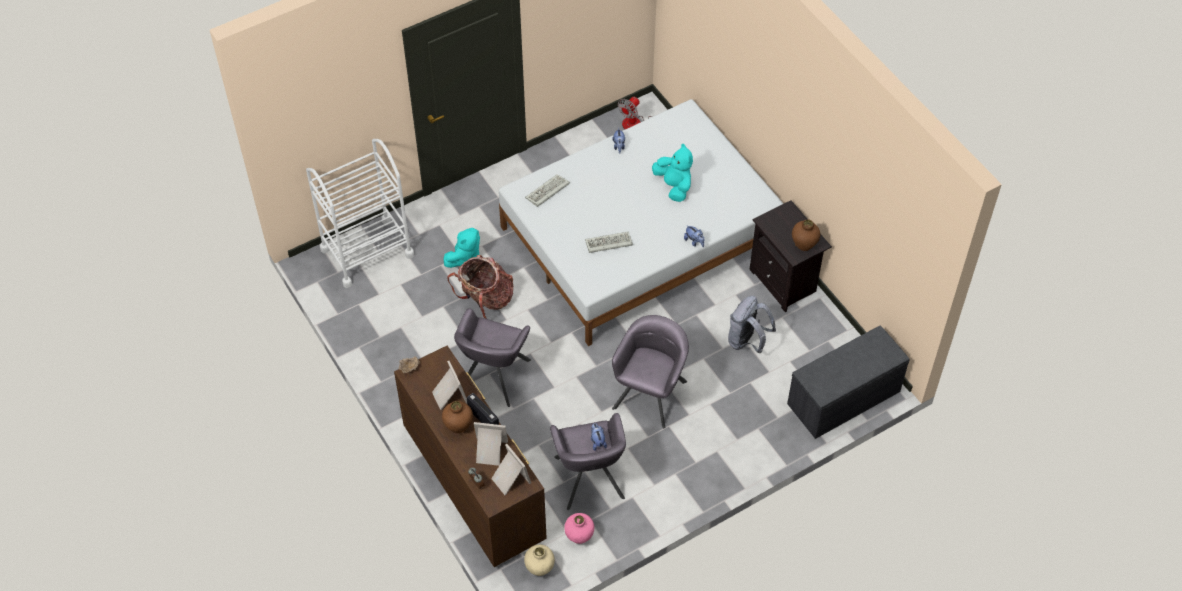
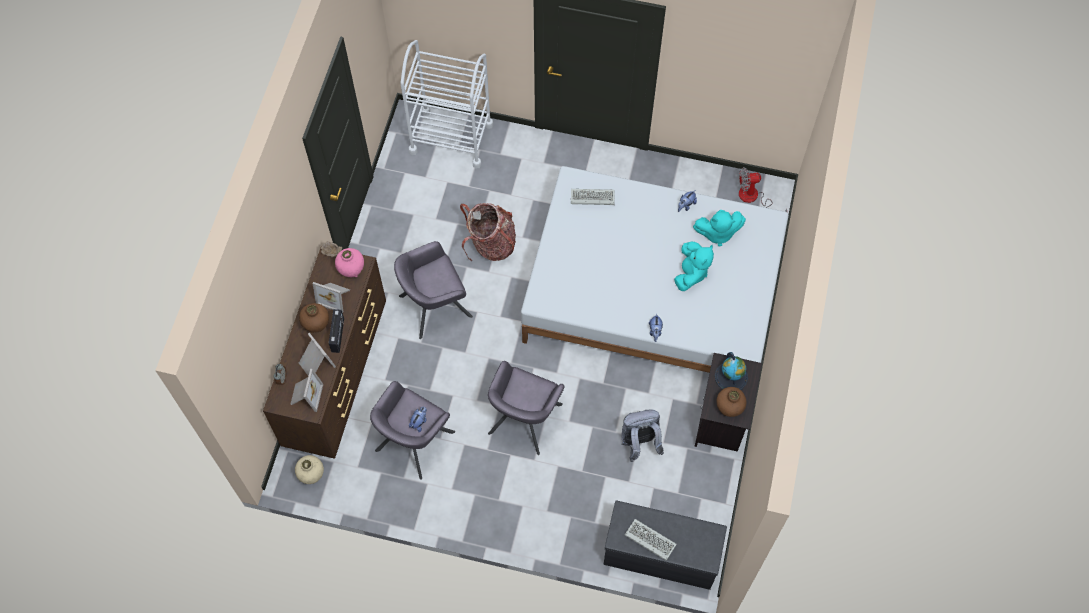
camera: 45 degrees right, 10 degrees up
picture frame [432,361,467,410] -> picture frame turned 90 degrees clockwise [313,282,350,313]
turquoise plush toy [443,228,480,268] -> turquoise plush toy moved to [693,210,746,246]
pink vase [564,513,594,544] -> pink vase moved to [335,248,364,277]
keyboard [585,232,633,253] -> keyboard moved to [625,519,677,561]
grey armchair [612,315,689,428] -> grey armchair turned 135 degrees clockwise [488,361,565,455]
none -> globe [715,352,748,390]

